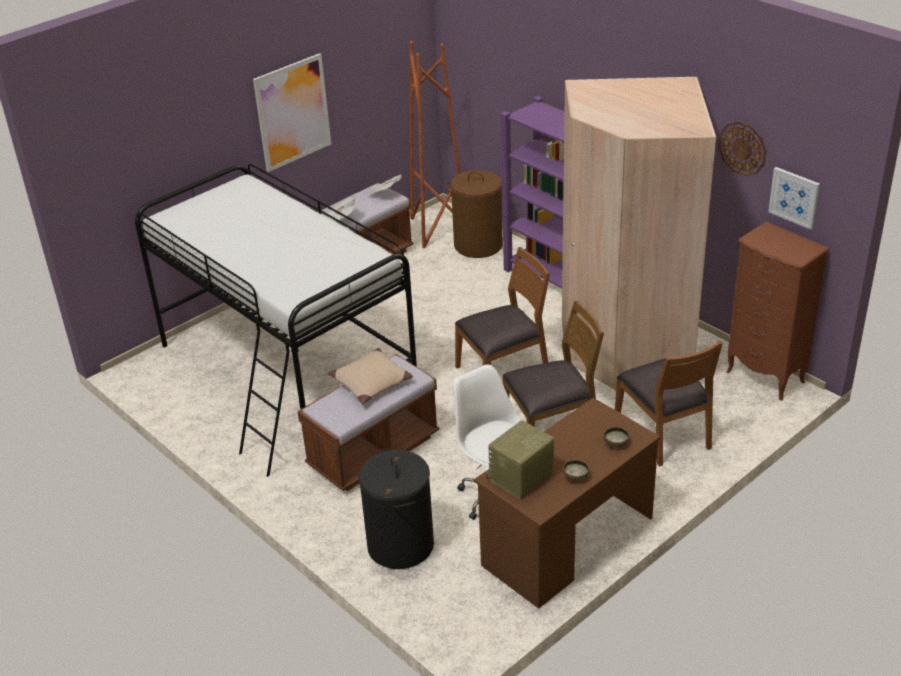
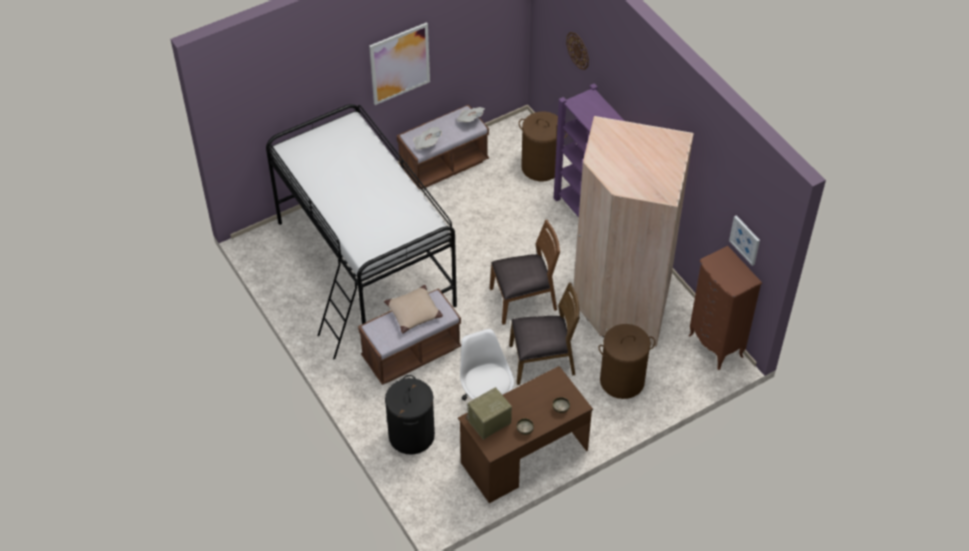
camera: 10 degrees right, 15 degrees up
brown clothes rack [409,41,461,248] -> none
brown chair [615,341,723,467] -> brown laundry basket [599,324,655,399]
wall clock [718,121,766,176] -> wall clock moved to [566,32,589,70]

